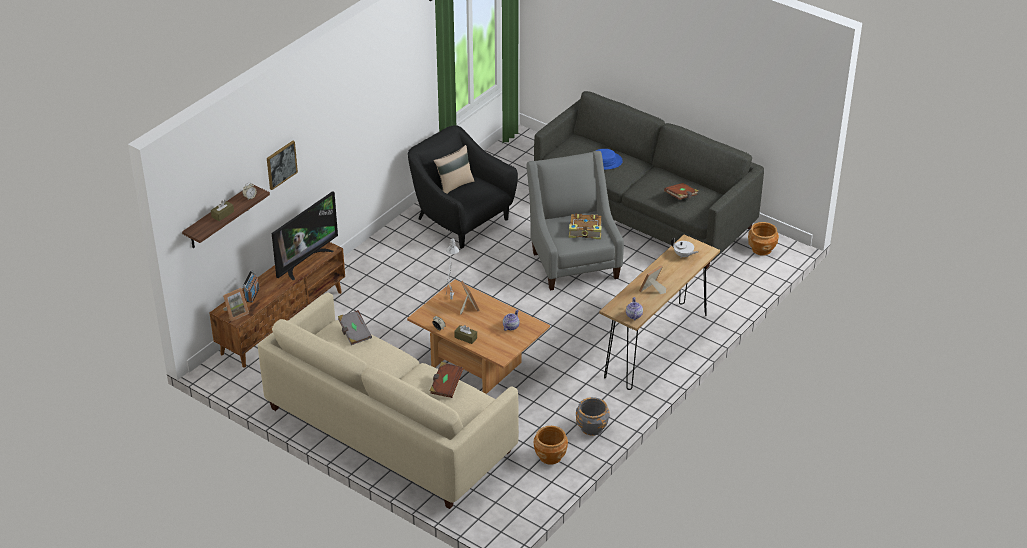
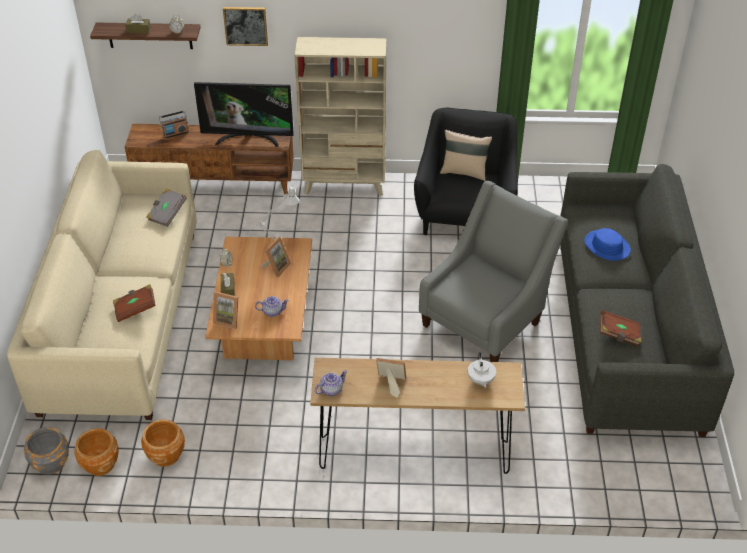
camera: 55 degrees right, 5 degrees up
picture frame [223,288,249,321] -> picture frame moved to [213,291,238,329]
book [569,213,602,239] -> none
grey planter [576,397,610,436] -> grey planter moved to [24,427,69,475]
brown planter [748,222,779,256] -> brown planter moved to [74,428,118,476]
none -> beige bookcase [295,37,386,196]

